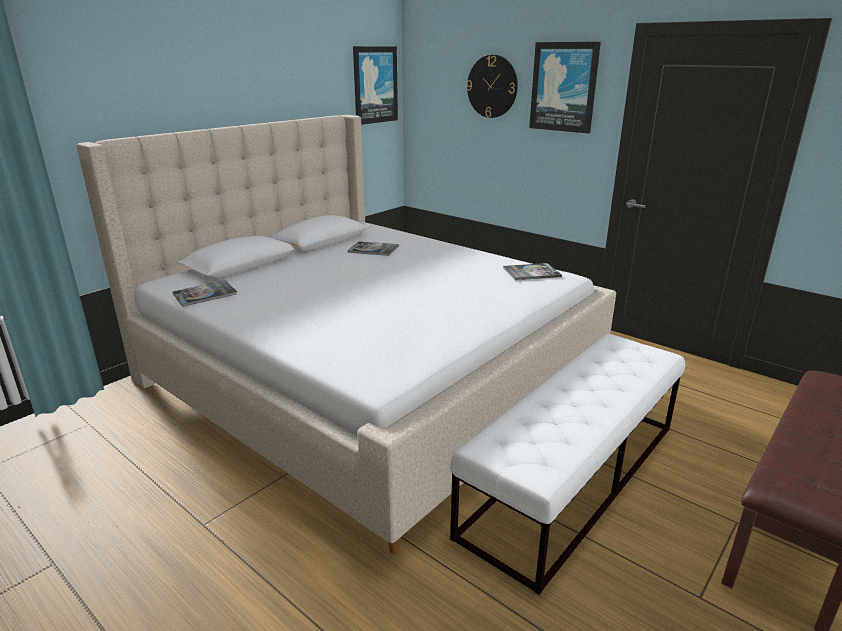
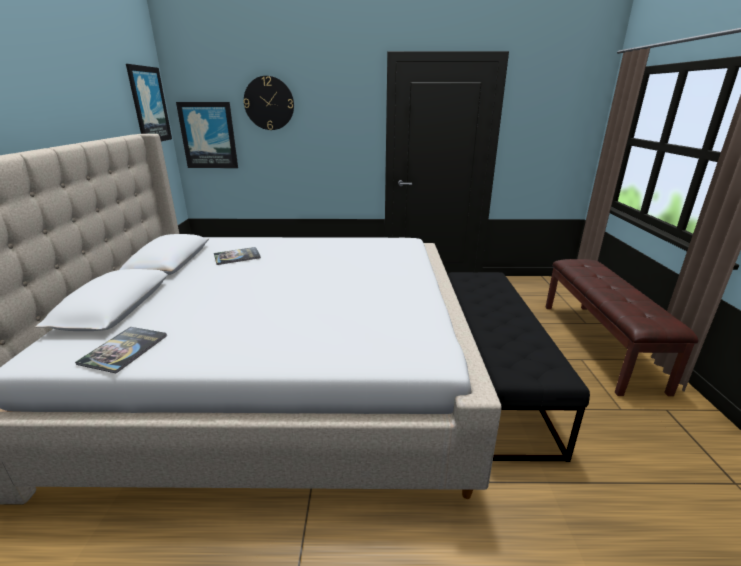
camera: 40 degrees left, 0 degrees up
white bench [450,333,685,595] -> black bench [447,272,590,462]
book [503,263,562,280] -> none
picture [529,42,601,133] -> picture moved to [176,102,238,168]

